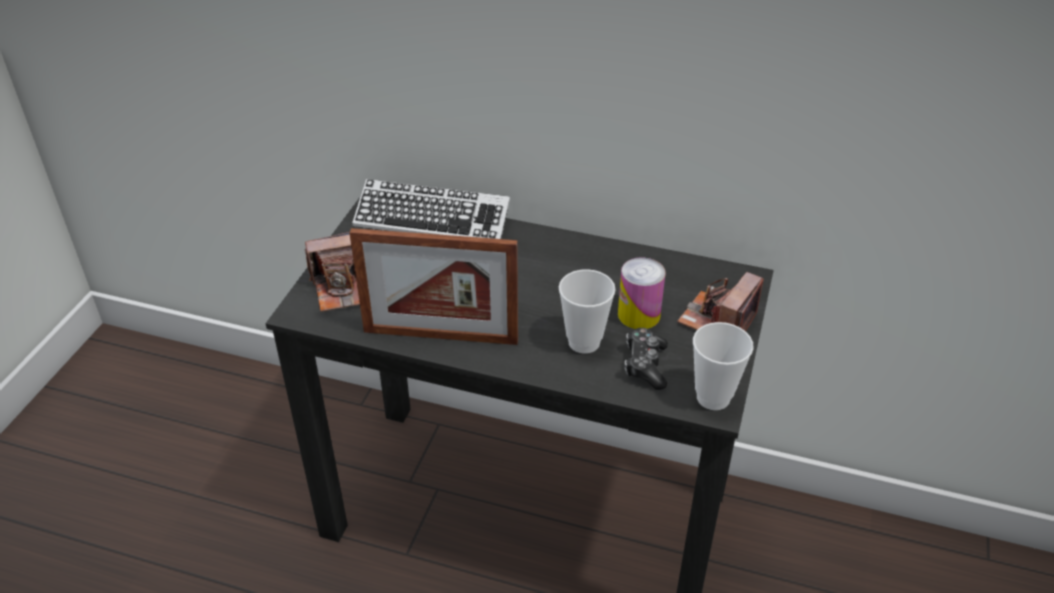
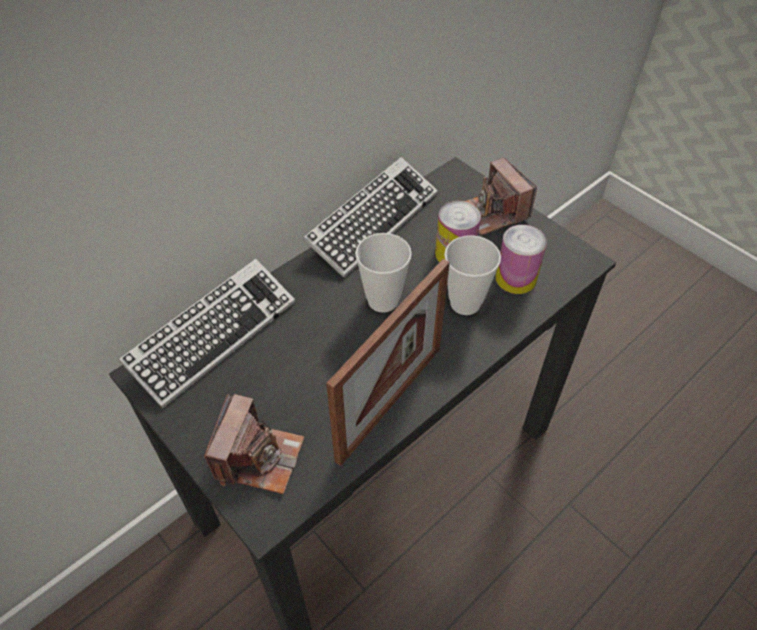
camera: 60 degrees left, 10 degrees up
game controller [624,328,668,390] -> can [495,225,547,294]
cup [693,322,754,410] -> cup moved to [355,233,412,313]
none -> keyboard [303,157,438,278]

